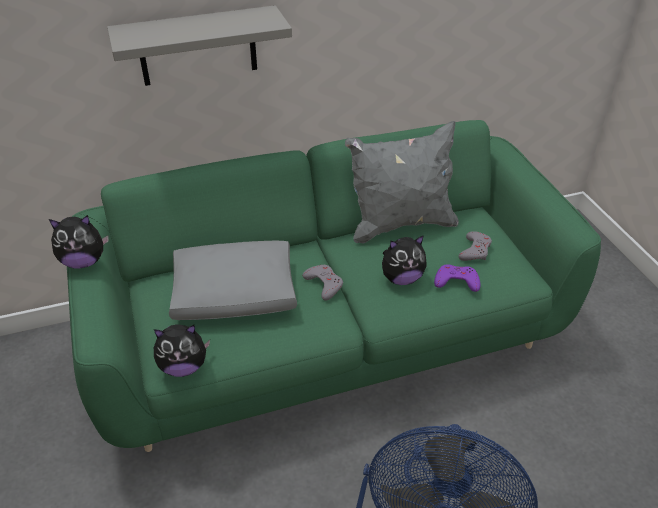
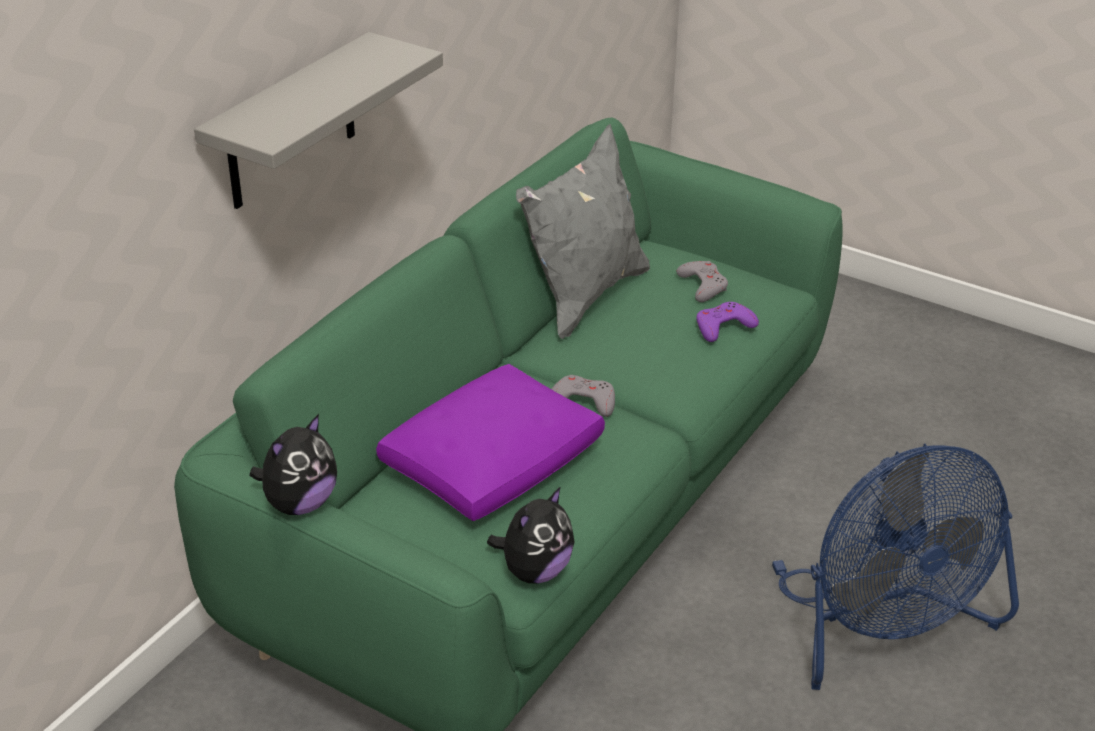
camera: 40 degrees left, 5 degrees down
grey pillow [169,241,297,320] -> purple pillow [376,364,605,521]
plush toy [382,235,427,285] -> none

